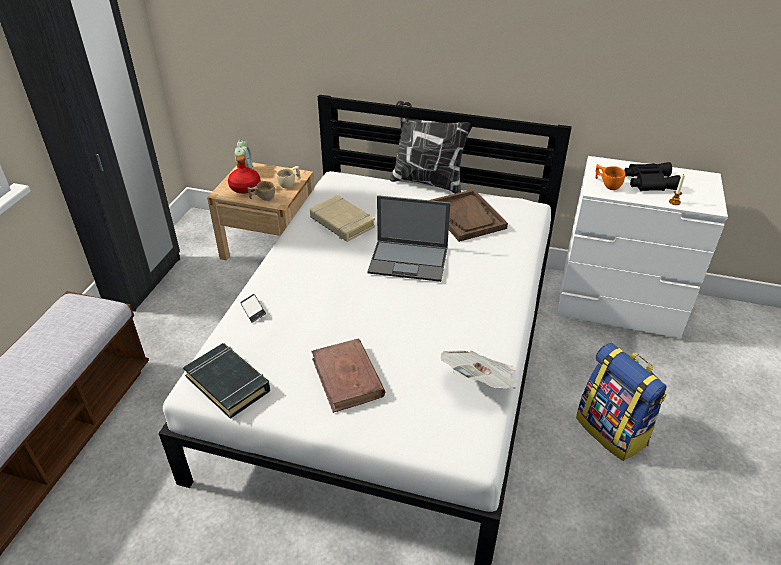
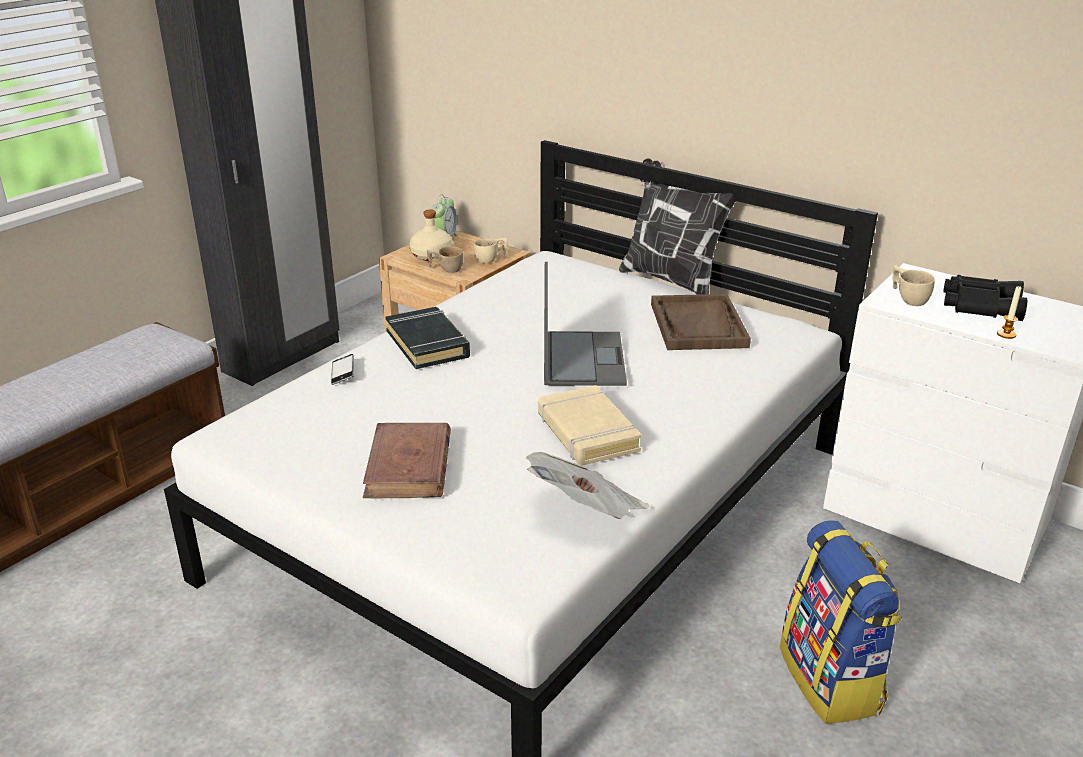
camera: 20 degrees right, 10 degrees down
black book [183,343,270,419] -> black book moved to [386,307,470,369]
red bottle [228,156,261,194] -> beige bottle [409,209,453,261]
beige book [310,195,375,242] -> beige book moved to [538,385,642,466]
laptop [367,195,451,282] -> laptop turned 120 degrees counterclockwise [544,262,627,386]
orange cup [595,164,625,190] -> beige cup [893,265,935,306]

